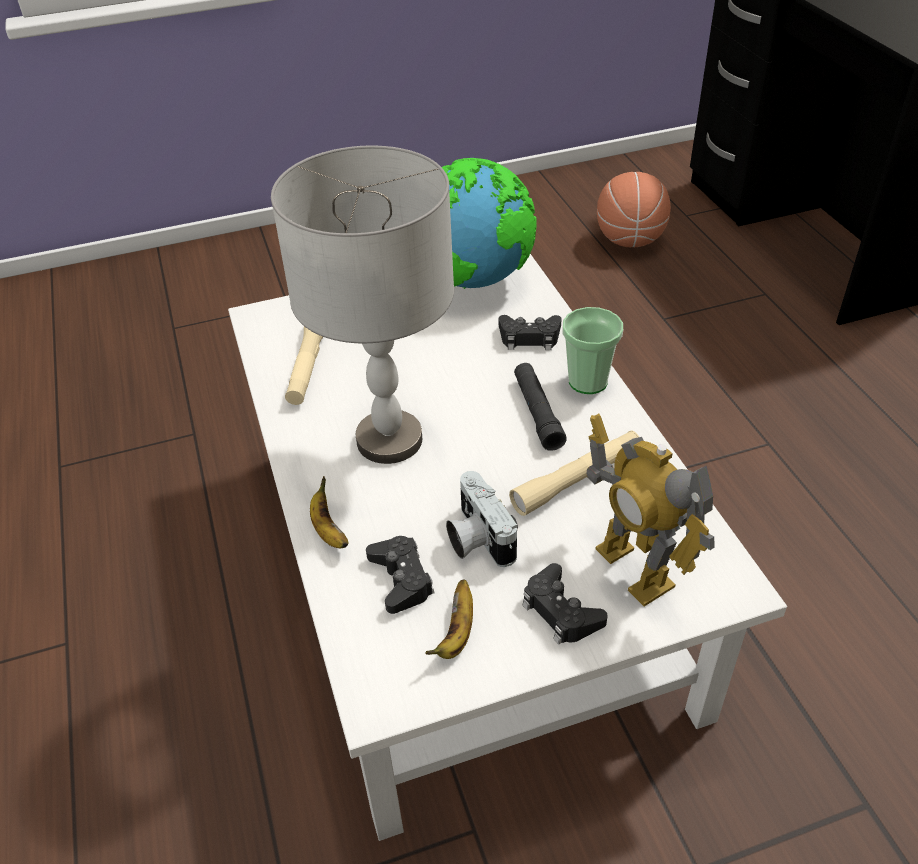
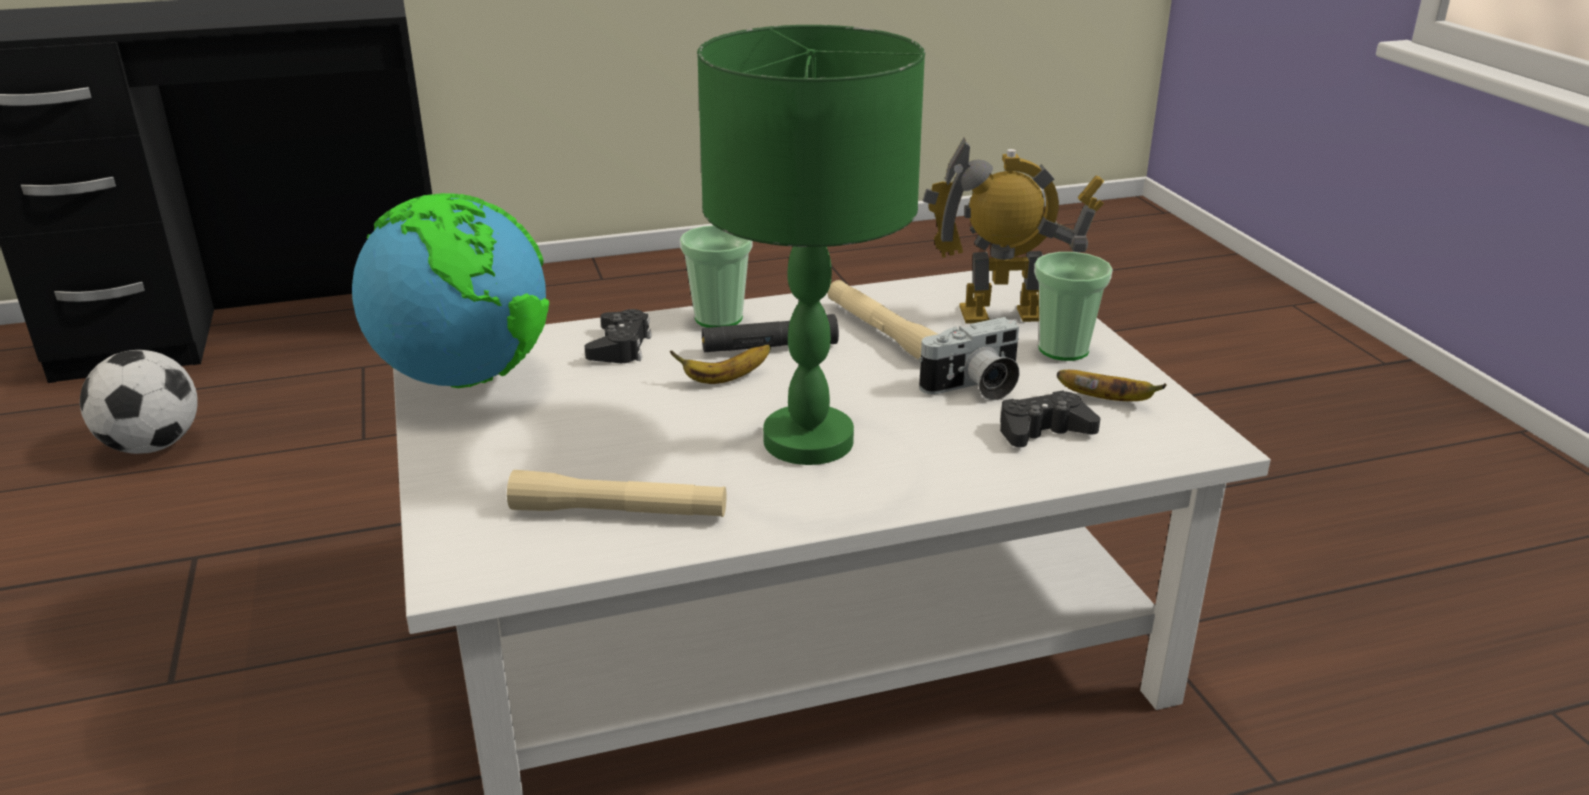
camera: 90 degrees left, 15 degrees down
grey table lamp [271,146,454,464] -> green table lamp [697,25,925,465]
banana [310,476,349,548] -> banana moved to [670,345,771,384]
black game controller [523,563,608,644] -> cup [1034,252,1113,361]
toy robot [587,414,715,606] -> toy robot turned 150 degrees counterclockwise [923,137,1104,324]
basketball [597,172,671,247] -> football [80,350,198,454]

